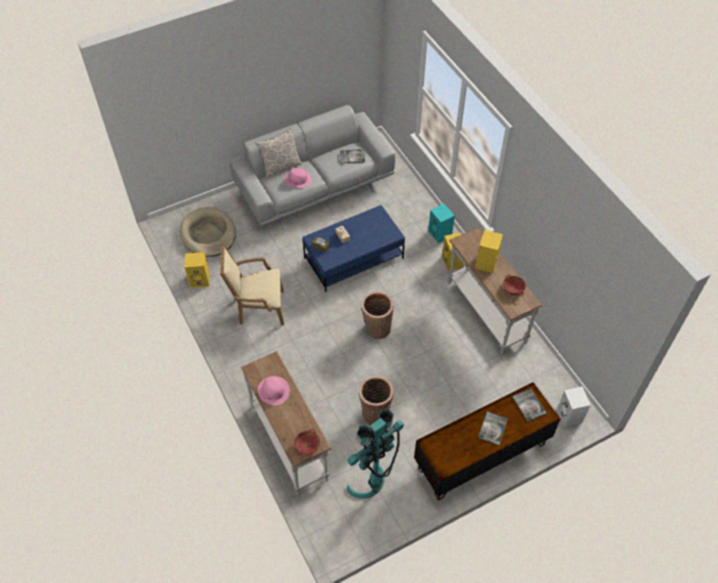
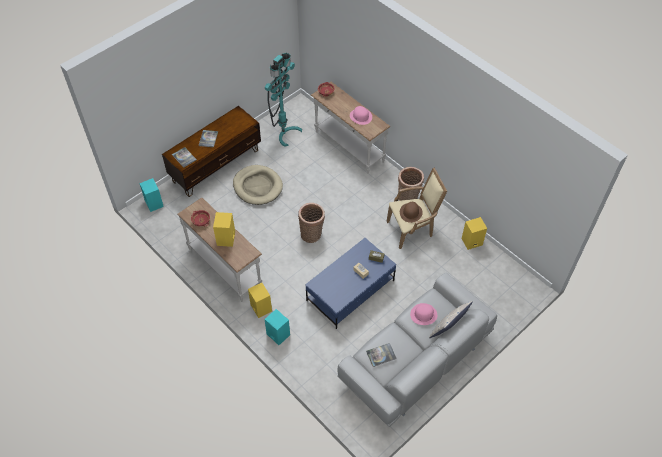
camera: 165 degrees right, 0 degrees up
beige dog bed [180,207,236,257] -> beige dog bed moved to [233,165,283,205]
basket [359,376,393,425] -> basket moved to [398,167,424,201]
white speaker [557,386,591,427] -> turquoise speaker [139,178,164,212]
none -> brown hat [400,202,423,223]

